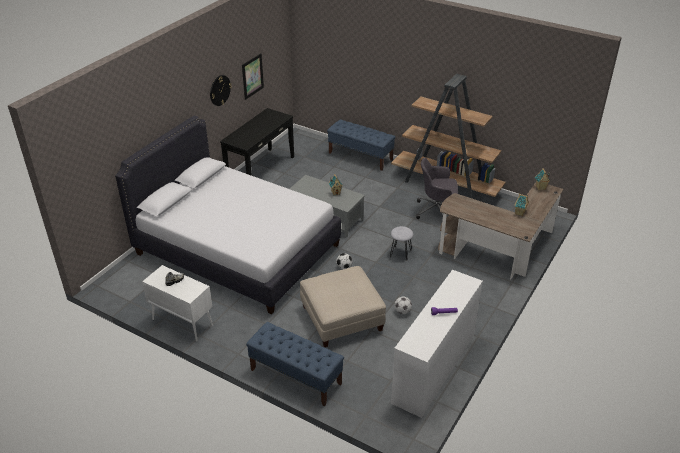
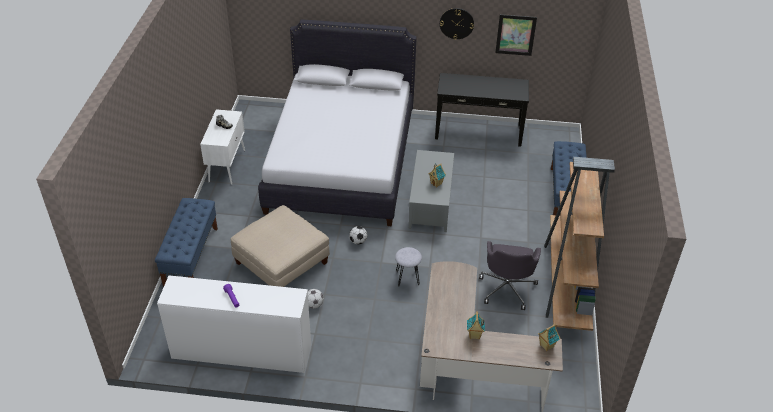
camera: 65 degrees right, 5 degrees up
grey office chair [416,158,458,219] -> grey office chair turned 150 degrees counterclockwise [479,241,541,310]

